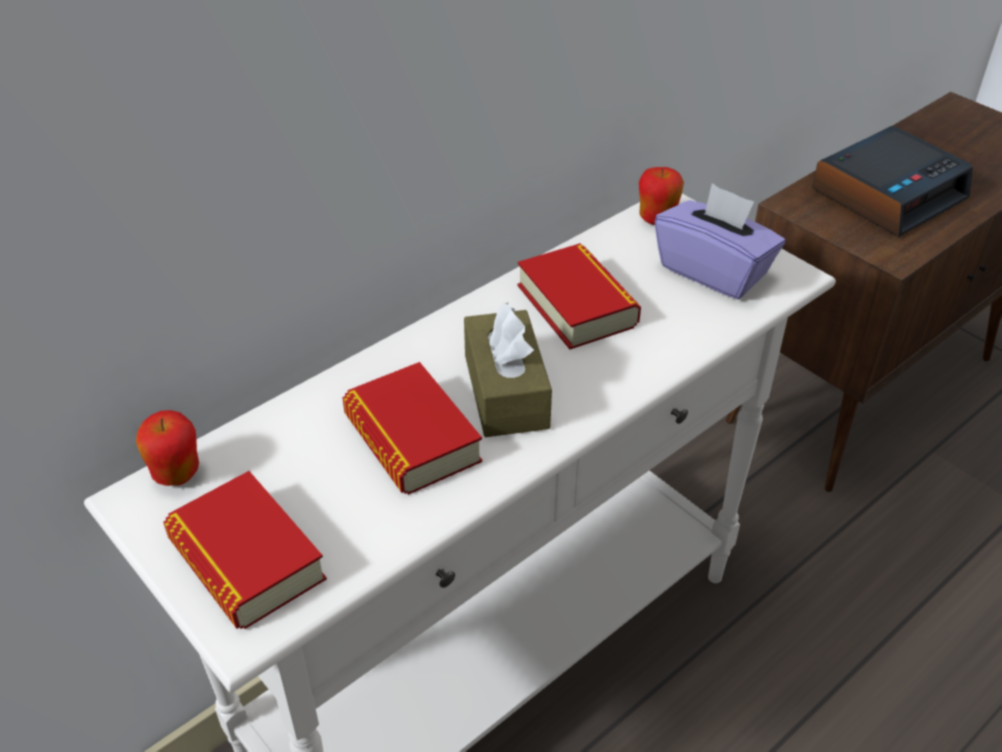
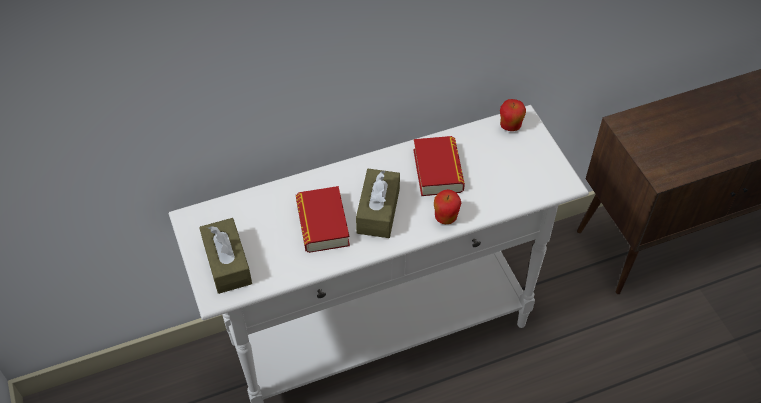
camera: 20 degrees right, 10 degrees up
apple [136,410,199,486] -> apple moved to [434,189,461,224]
book [163,471,327,629] -> brown tissue box [199,218,252,294]
purple tissue box [655,183,785,299] -> none
alarm clock [812,126,973,237] -> none

